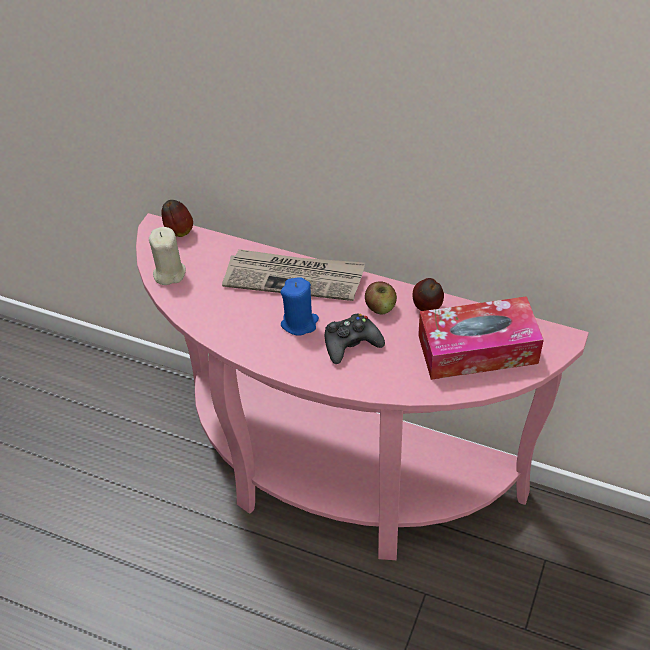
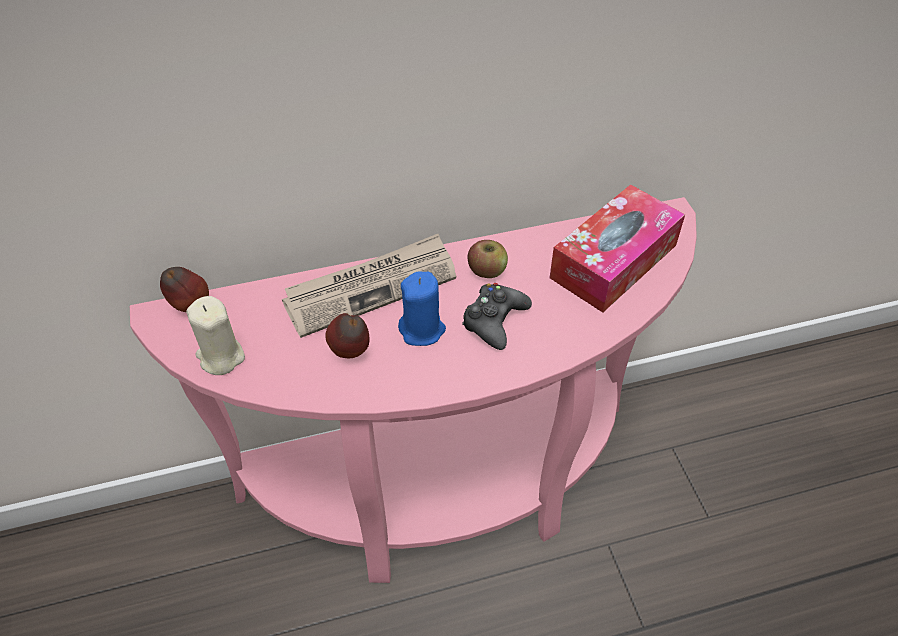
camera: 40 degrees left, 0 degrees up
apple [413,278,444,311] -> apple moved to [325,313,370,358]

